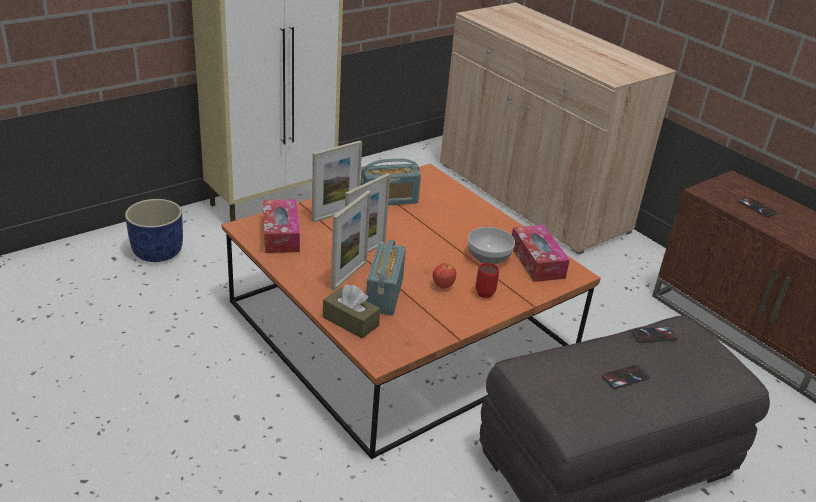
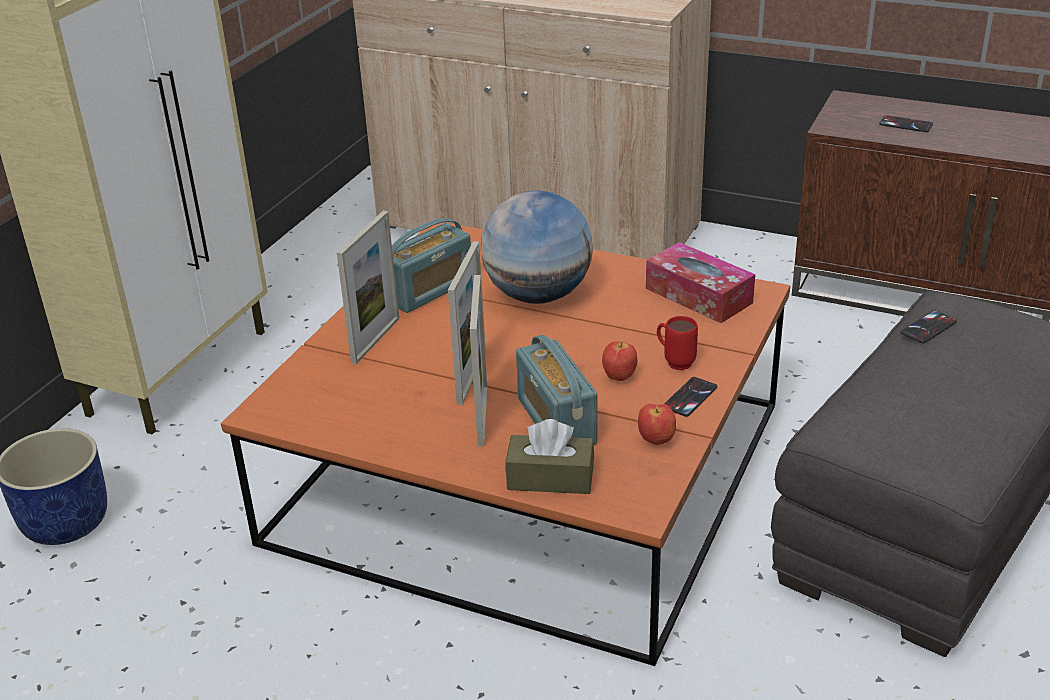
camera: 25 degrees left, 0 degrees up
tissue box [263,199,300,253] -> none
bowl [468,227,515,264] -> none
phone [602,365,649,389] -> phone moved to [665,377,717,417]
none -> globe [481,191,593,304]
none -> apple [638,404,676,445]

